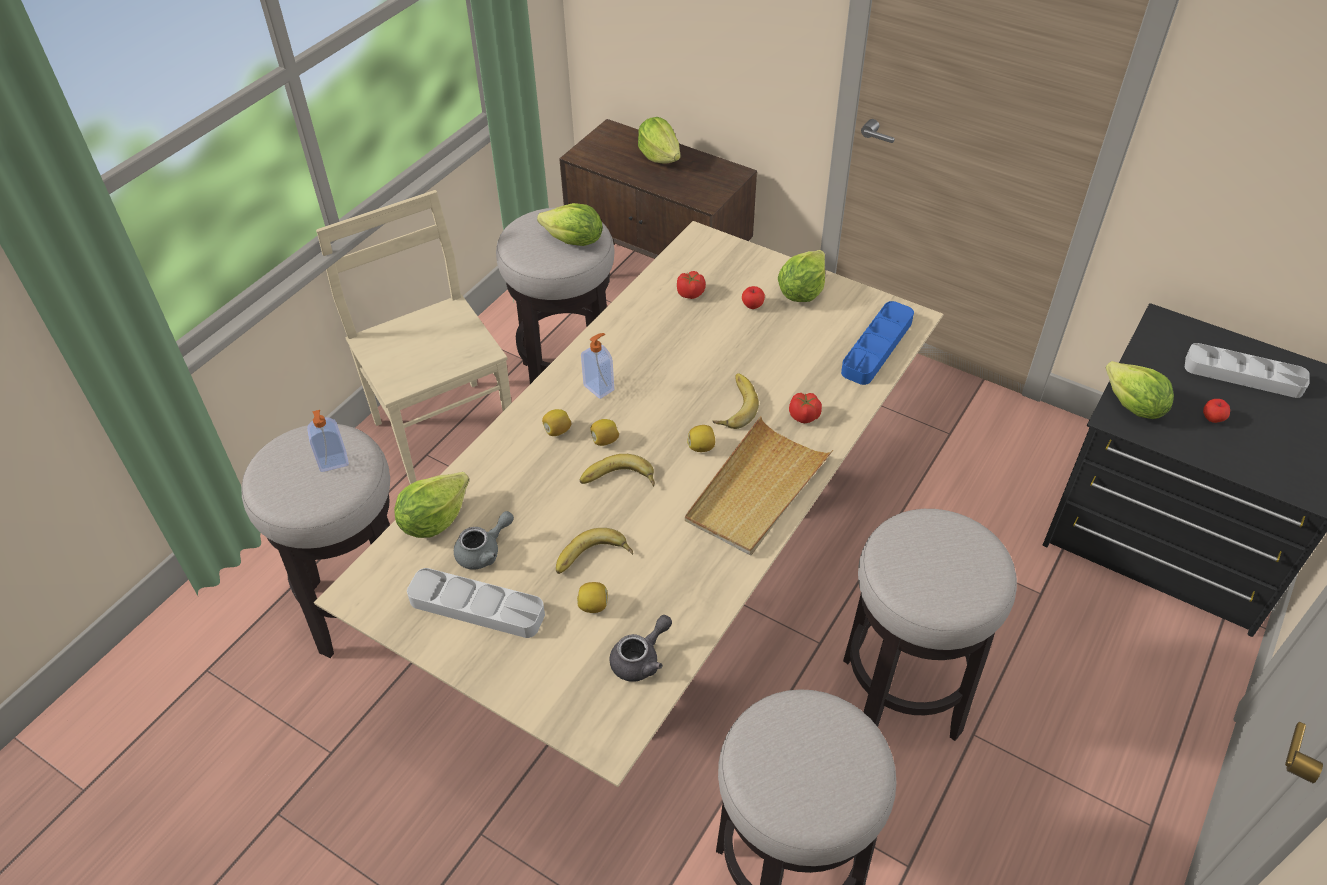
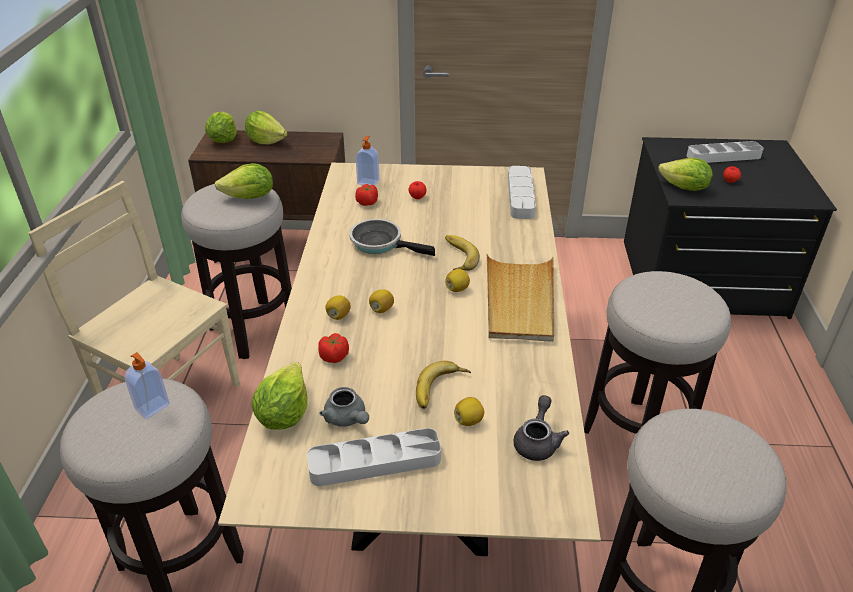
camera: 30 degrees left, 10 degrees down
grey teapot [454,511,514,570] -> grey teapot turned 120 degrees clockwise [319,387,369,427]
banana [580,454,655,487] -> none
soap dispenser [581,333,614,399] -> soap dispenser moved to [356,136,380,186]
lettuce [778,250,825,302] -> lettuce moved to [205,112,237,143]
tomato [789,393,822,423] -> tomato moved to [318,333,349,363]
blue tray [841,301,914,385] -> grey tray [508,166,536,219]
none -> frying pan [349,219,435,256]

